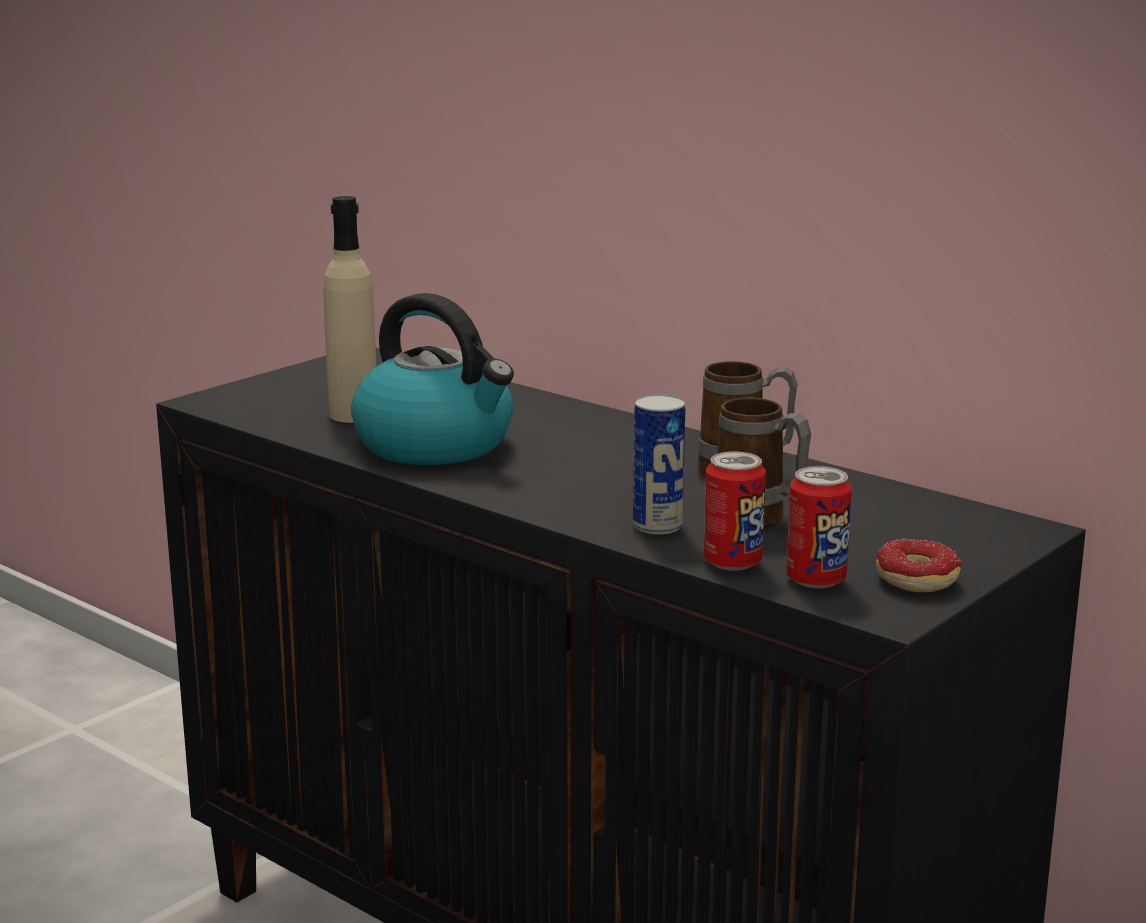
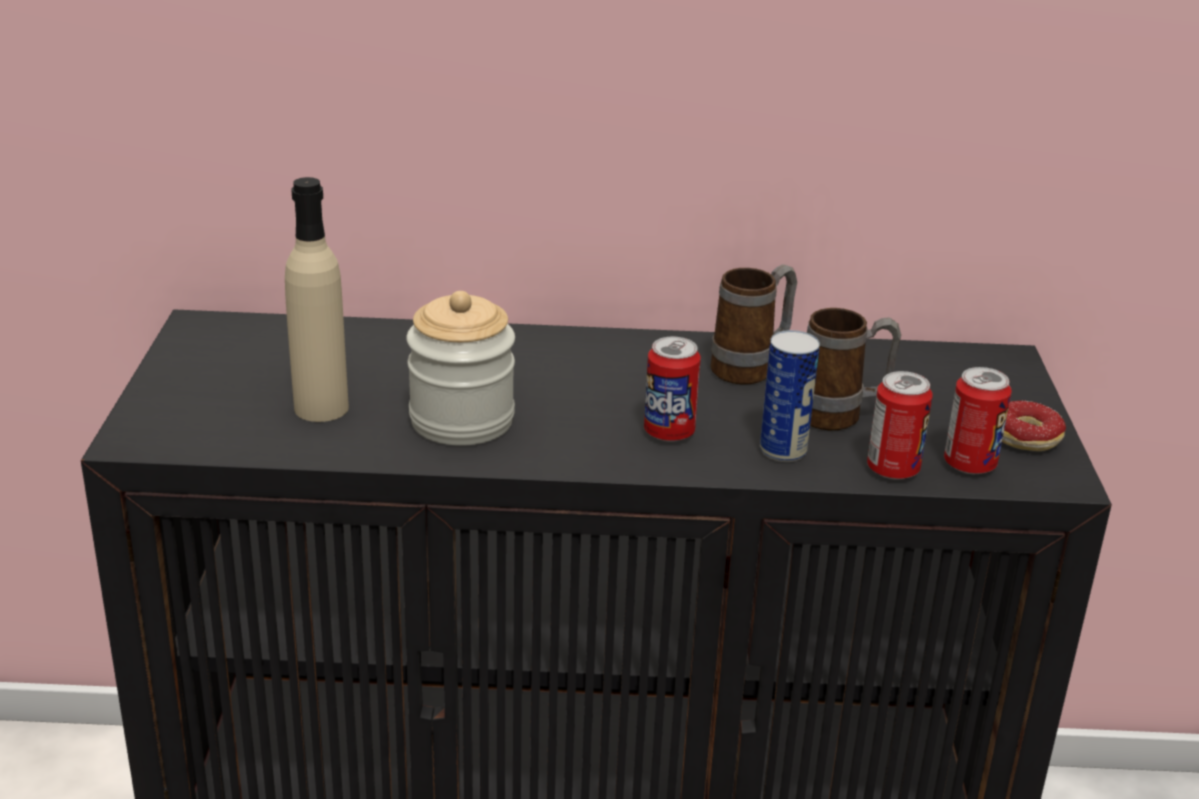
camera: 40 degrees left, 10 degrees up
kettle [351,293,514,465] -> jar [406,291,515,446]
none -> can [644,337,701,442]

